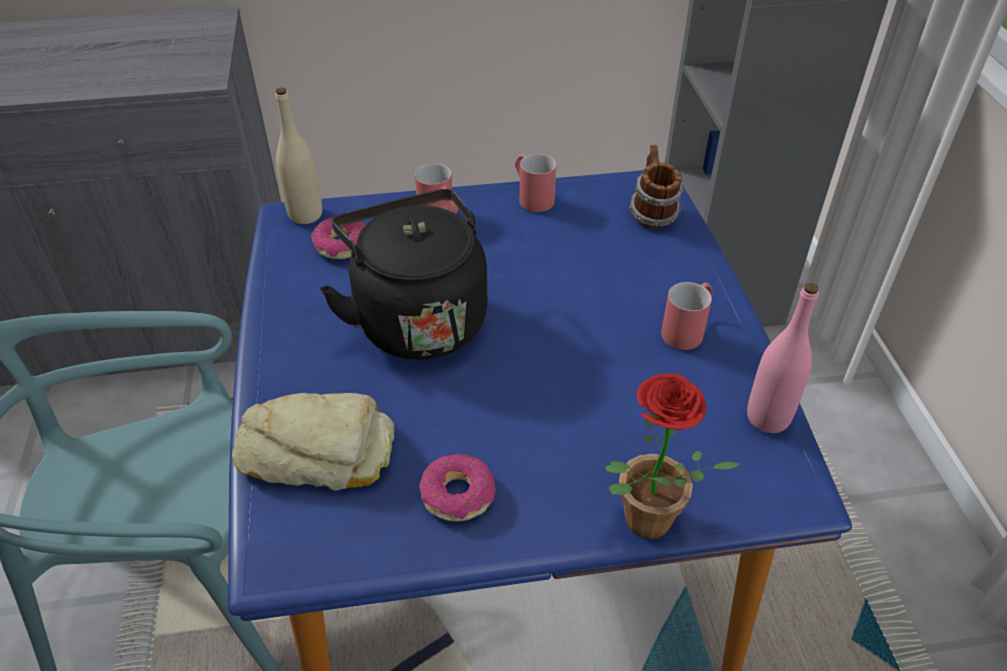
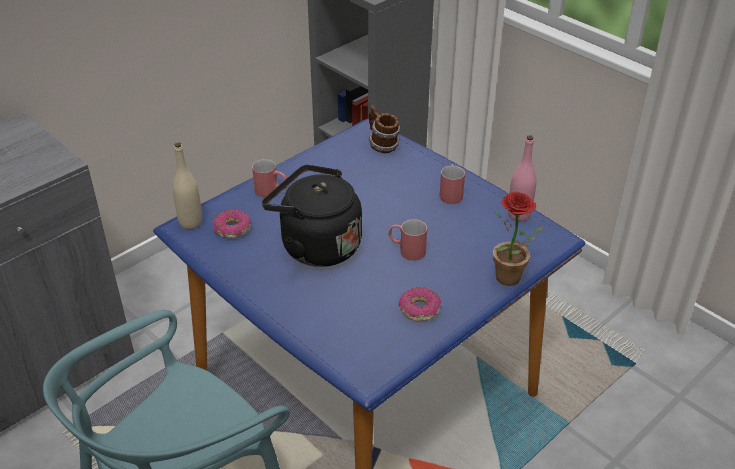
camera: 35 degrees left, 5 degrees down
bread [232,393,395,490] -> none
red mug [515,154,556,212] -> red mug moved to [388,219,427,261]

